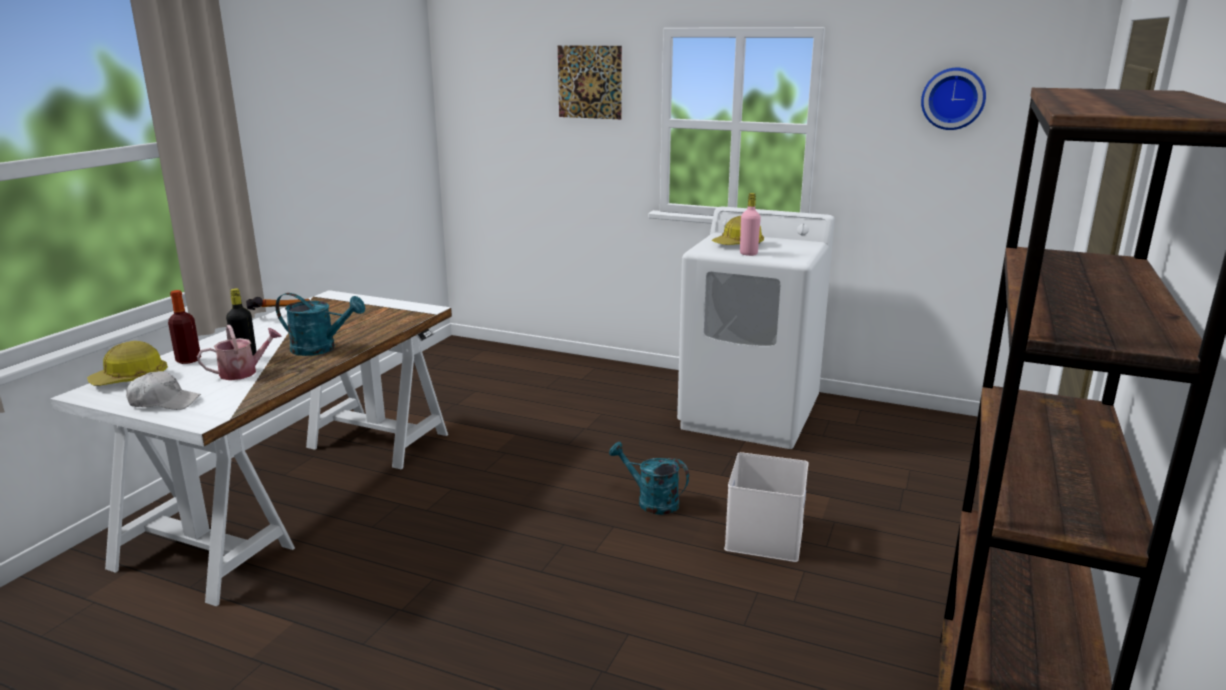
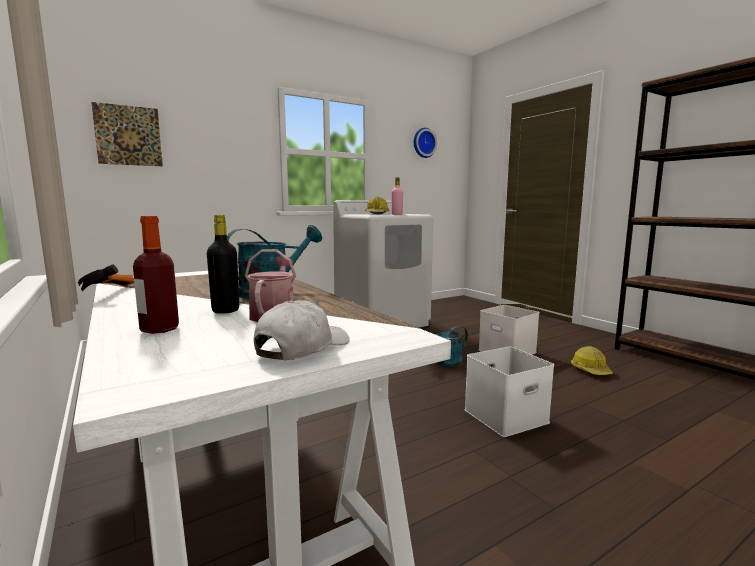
camera: 55 degrees left, 10 degrees down
hard hat [87,341,168,386] -> hard hat moved to [571,346,613,375]
picture [558,45,622,119] -> picture moved to [91,102,163,166]
none -> white storage box [464,346,554,437]

